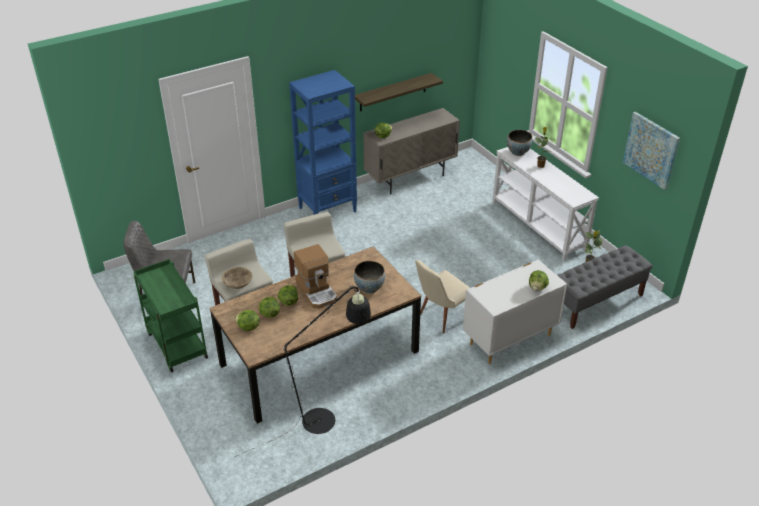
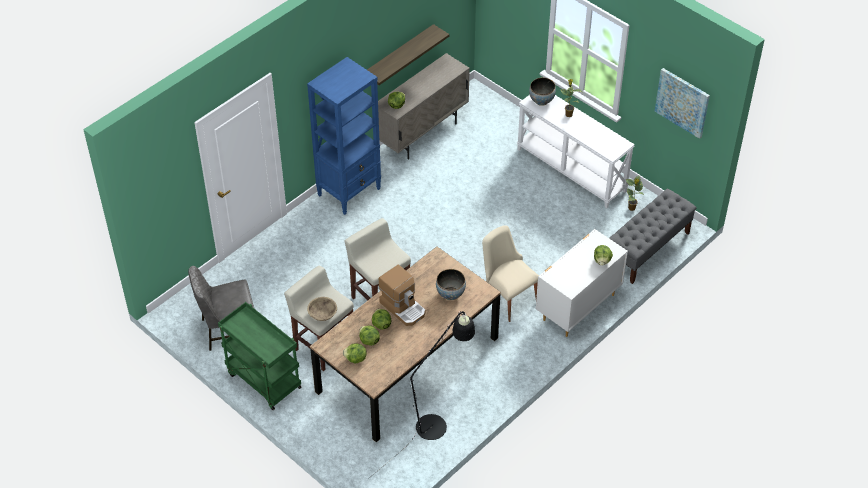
camera: 15 degrees left, 10 degrees up
beige chair [415,260,470,333] -> beige chair turned 105 degrees clockwise [482,225,539,322]

